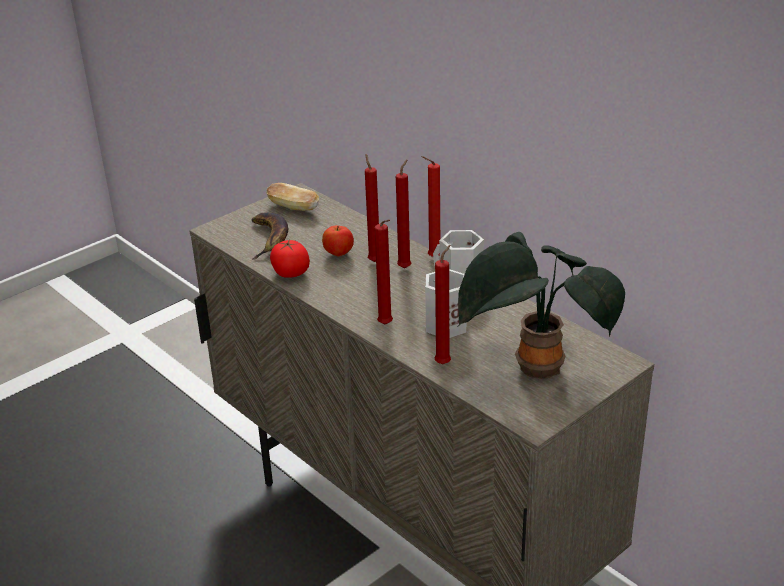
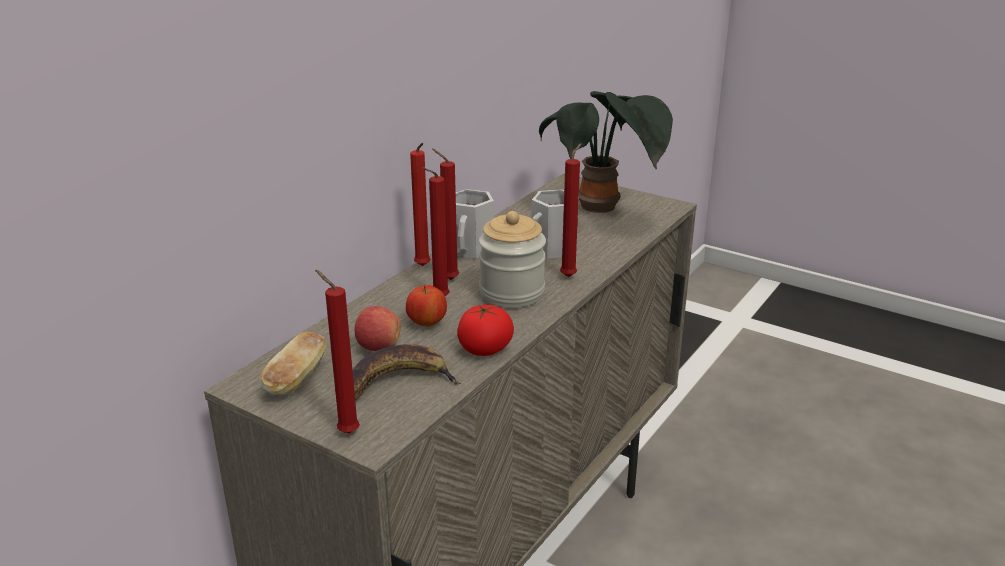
camera: 105 degrees left, 5 degrees down
red candle [435,245,451,364] -> red candle moved to [315,270,360,433]
none -> apple [355,306,401,351]
none -> jar [479,211,546,308]

